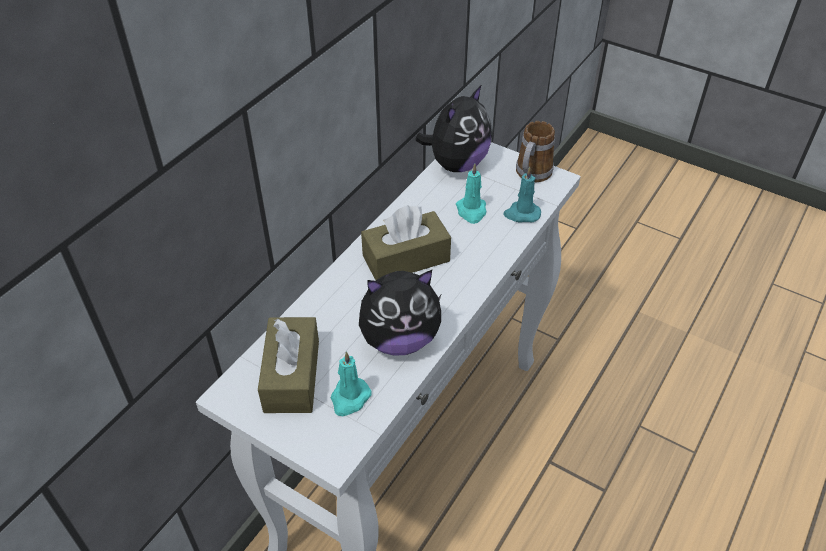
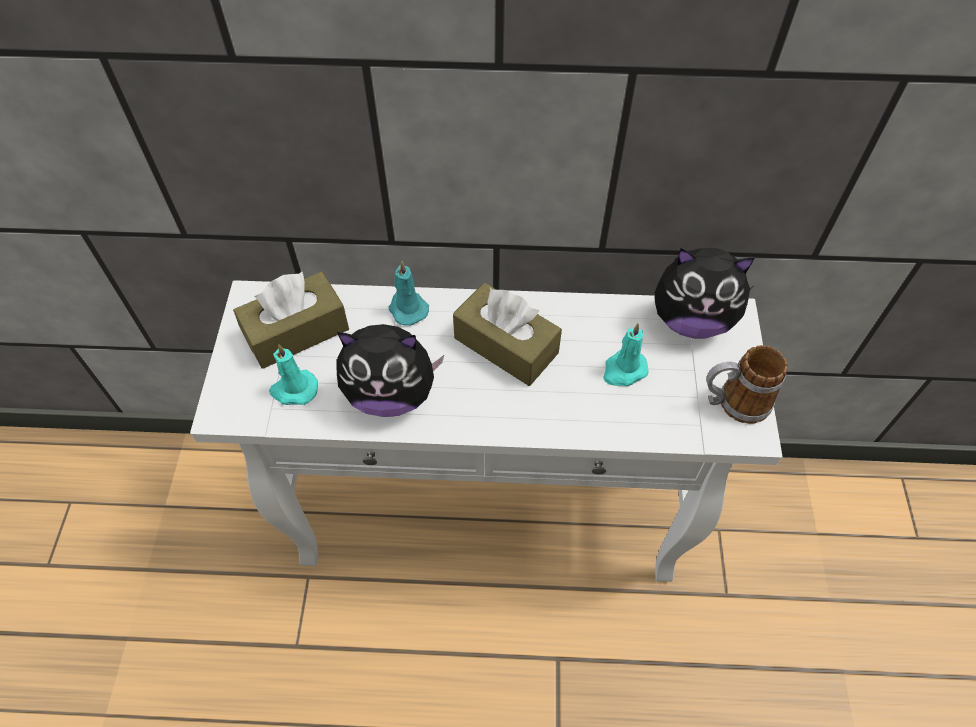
camera: 60 degrees right, 10 degrees up
plush toy [359,270,441,356] -> plush toy turned 45 degrees counterclockwise [337,324,444,417]
turquoise candle [504,167,541,223] -> turquoise candle moved to [388,261,429,326]

